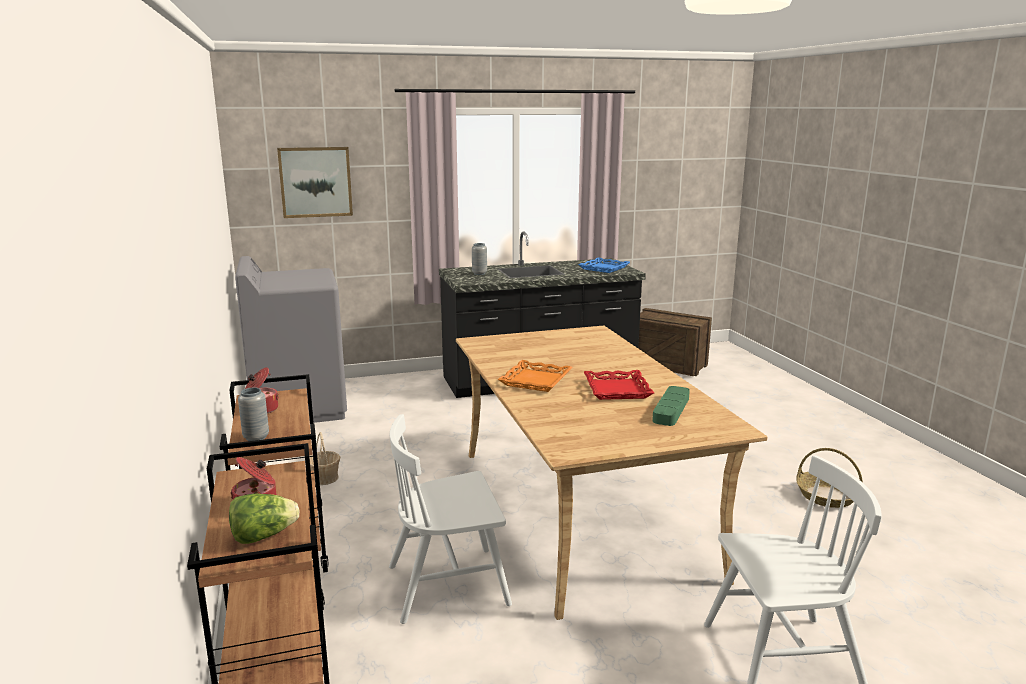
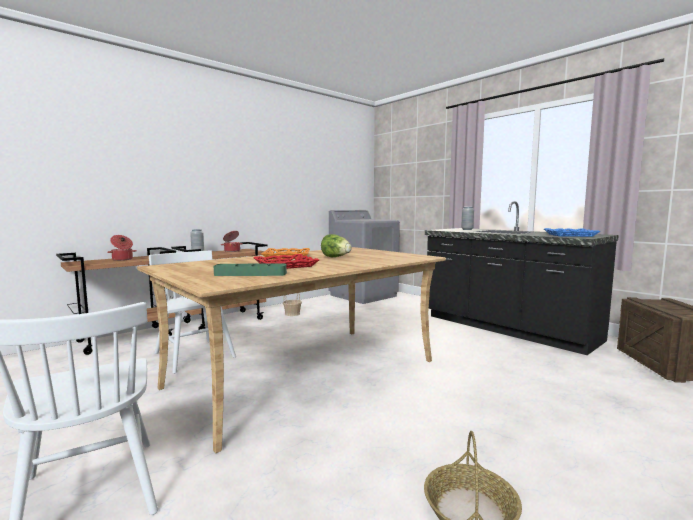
camera: 65 degrees right, 10 degrees down
lettuce [229,494,300,544] -> lettuce moved to [321,234,352,257]
picture [277,147,353,218] -> none

